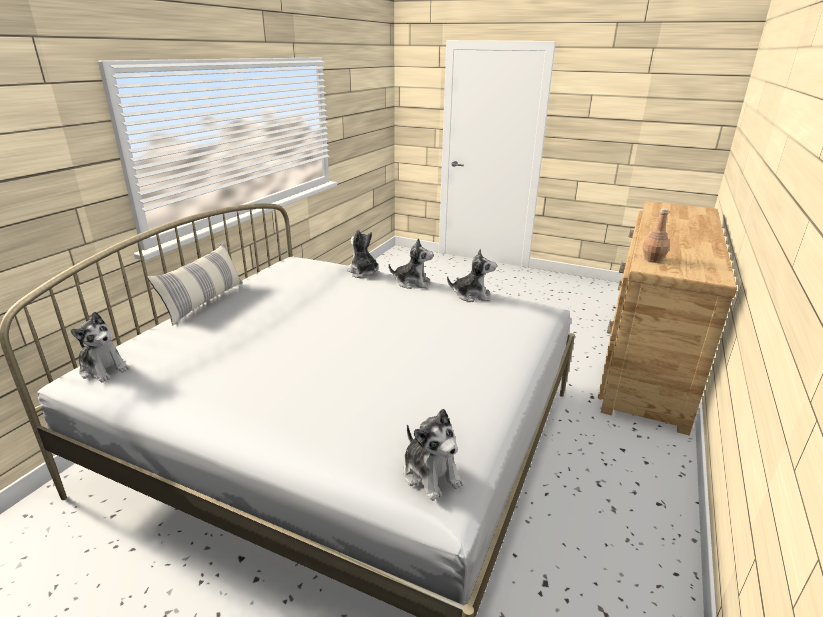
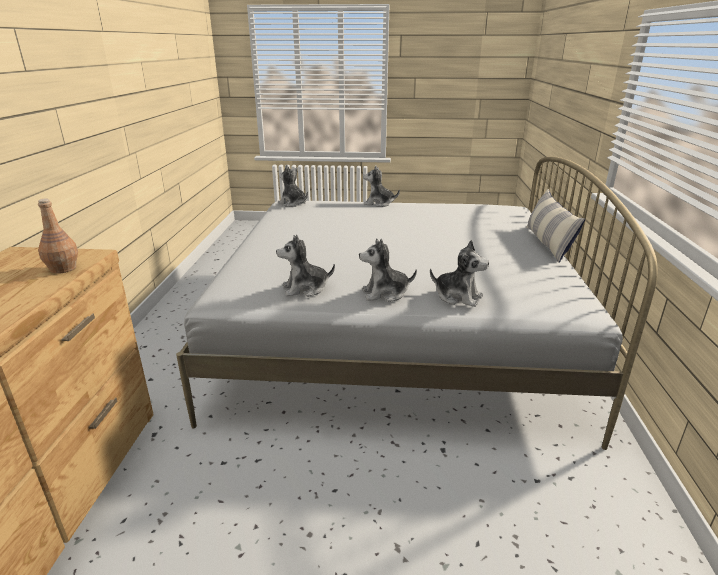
camera: 160 degrees right, 0 degrees up
plush toy [70,312,130,382] -> plush toy moved to [363,165,400,207]

